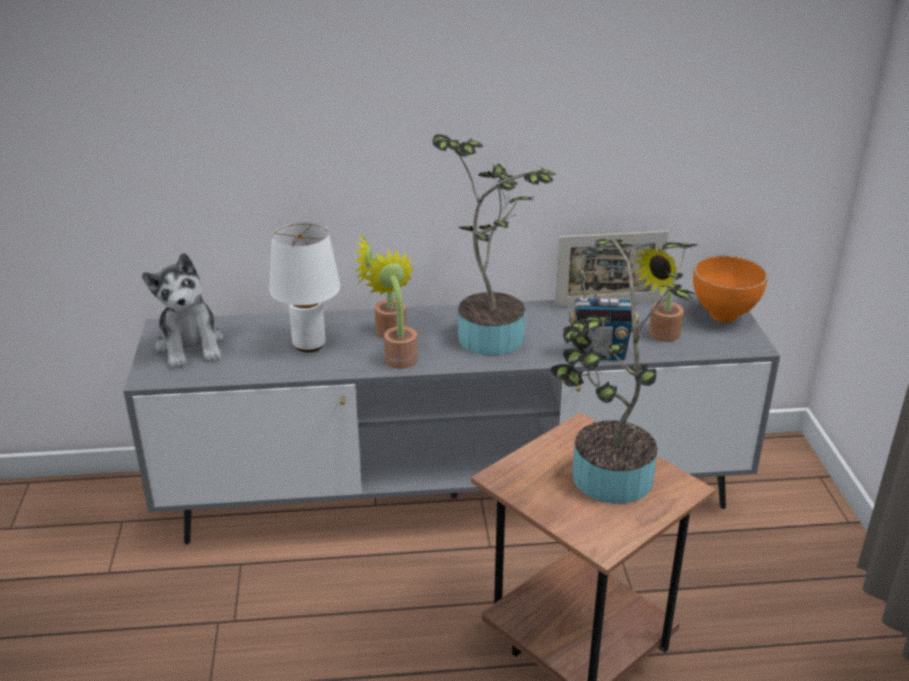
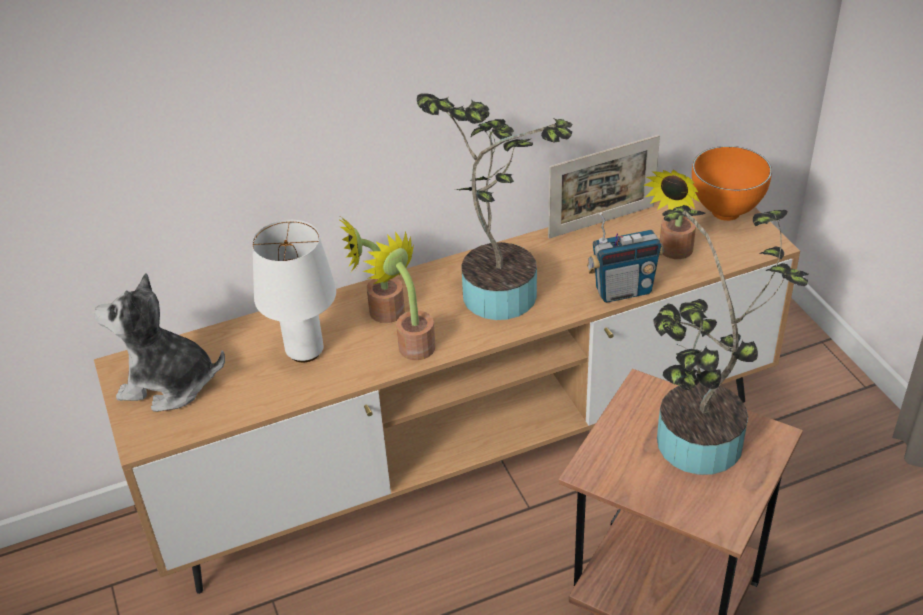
camera: 15 degrees left, 10 degrees up
grey tv stand [124,293,780,544] -> brown tv stand [94,198,800,594]
plush toy [142,253,225,368] -> plush toy turned 135 degrees clockwise [95,273,225,412]

